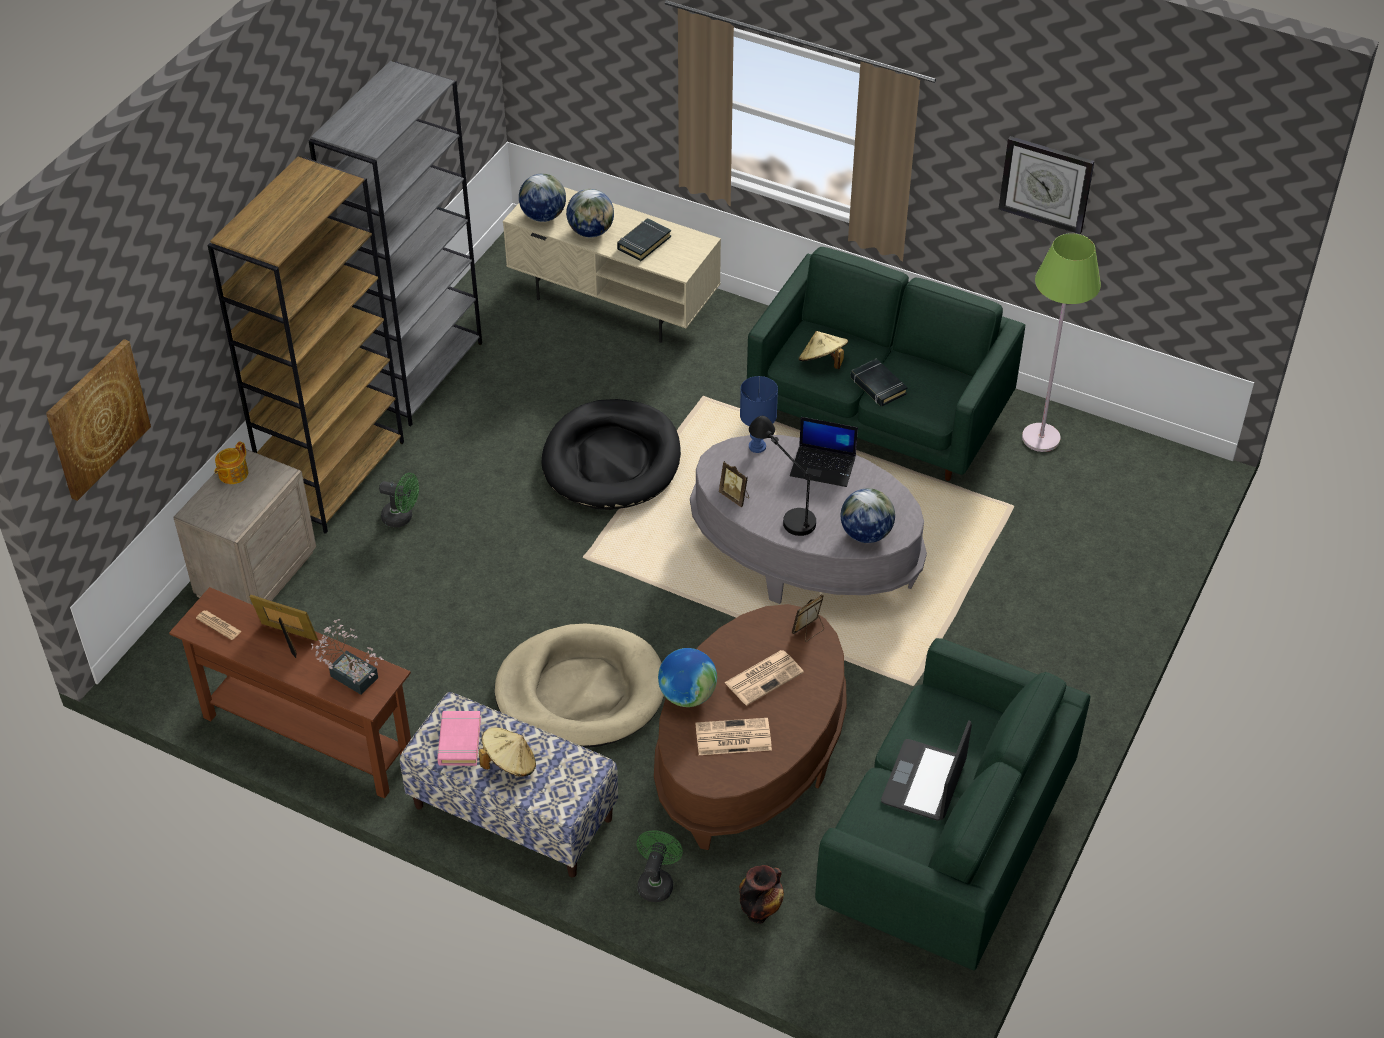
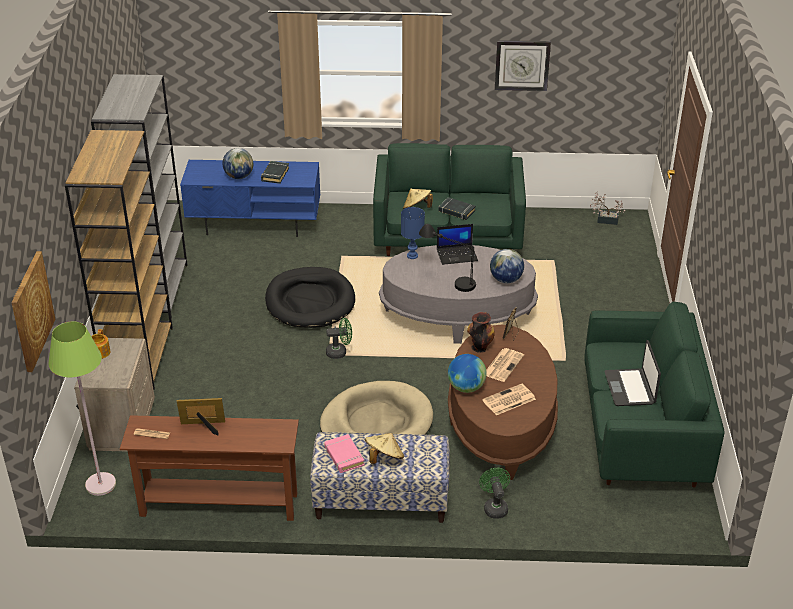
camera: 25 degrees left, 10 degrees down
potted plant [311,619,384,695] -> potted plant moved to [590,191,625,225]
green fan [379,473,419,527] -> green fan moved to [326,318,352,359]
beige tv stand [503,187,721,343] -> blue tv stand [180,160,320,237]
globe [519,174,566,222] -> none
picture frame [719,461,749,507] -> none
vase [739,865,784,924] -> vase moved to [467,312,495,353]
green floor lamp [1022,233,1101,452] -> green floor lamp moved to [49,321,116,496]

